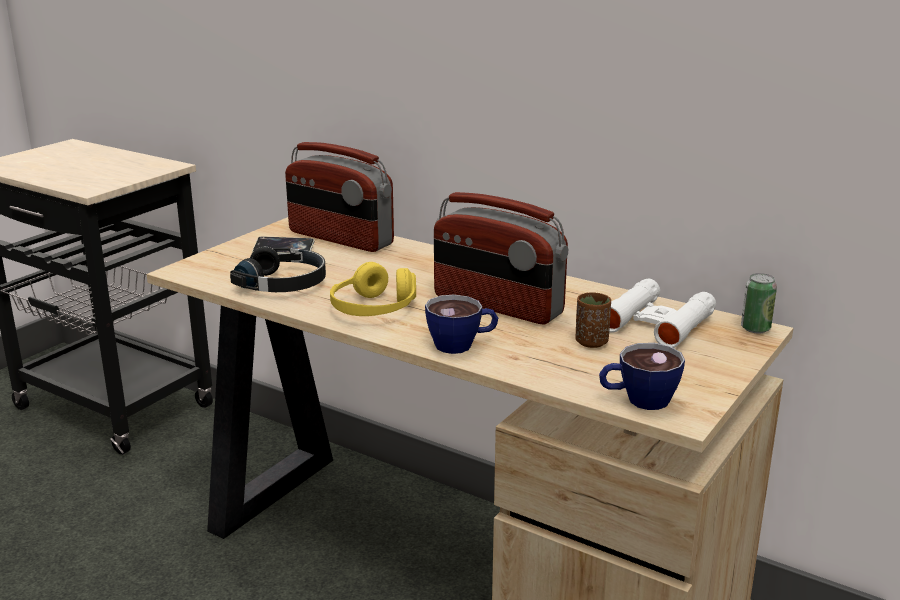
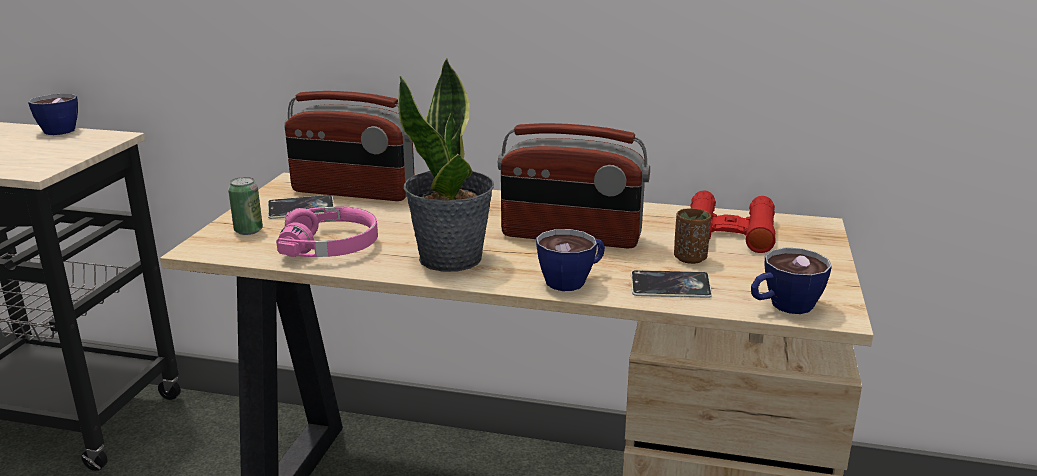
camera: 20 degrees left, 0 degrees up
black headphones [230,246,326,292] -> pink headphones [276,206,378,257]
yellow headphones [330,262,416,316] -> potted plant [398,58,494,272]
white binoculars [609,279,716,348] -> red binoculars [690,190,776,253]
can [741,273,777,333] -> can moved to [228,177,263,235]
none -> cup [28,93,78,135]
none -> phone [631,270,712,298]

